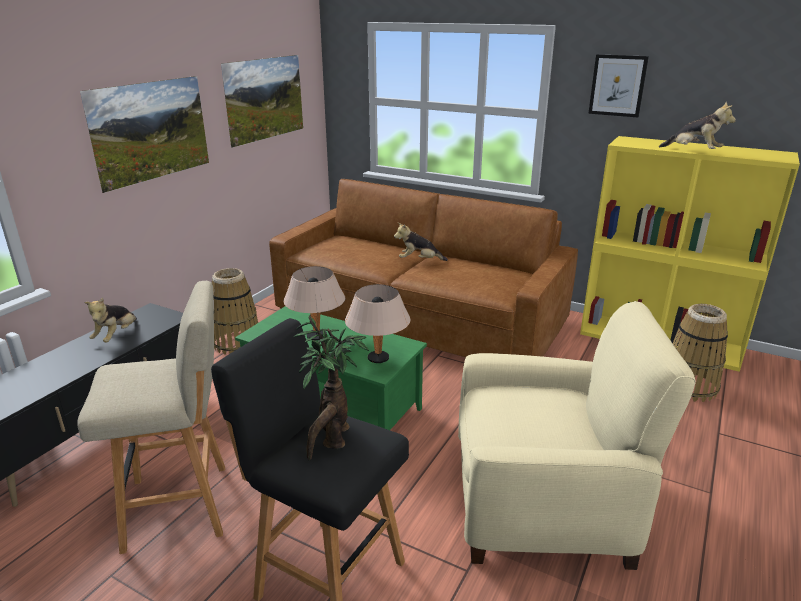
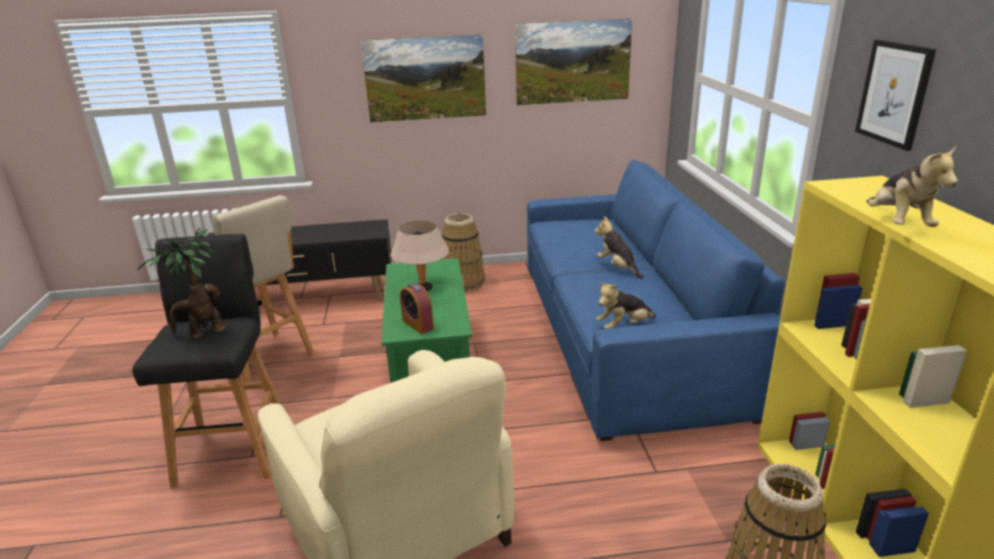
camera: 55 degrees right, 0 degrees up
plush toy [84,297,137,342] -> plush toy moved to [596,282,656,329]
brown sofa [269,179,578,357] -> blue sofa [527,160,785,441]
beige table lamp [345,284,410,363] -> alarm clock [400,283,434,334]

